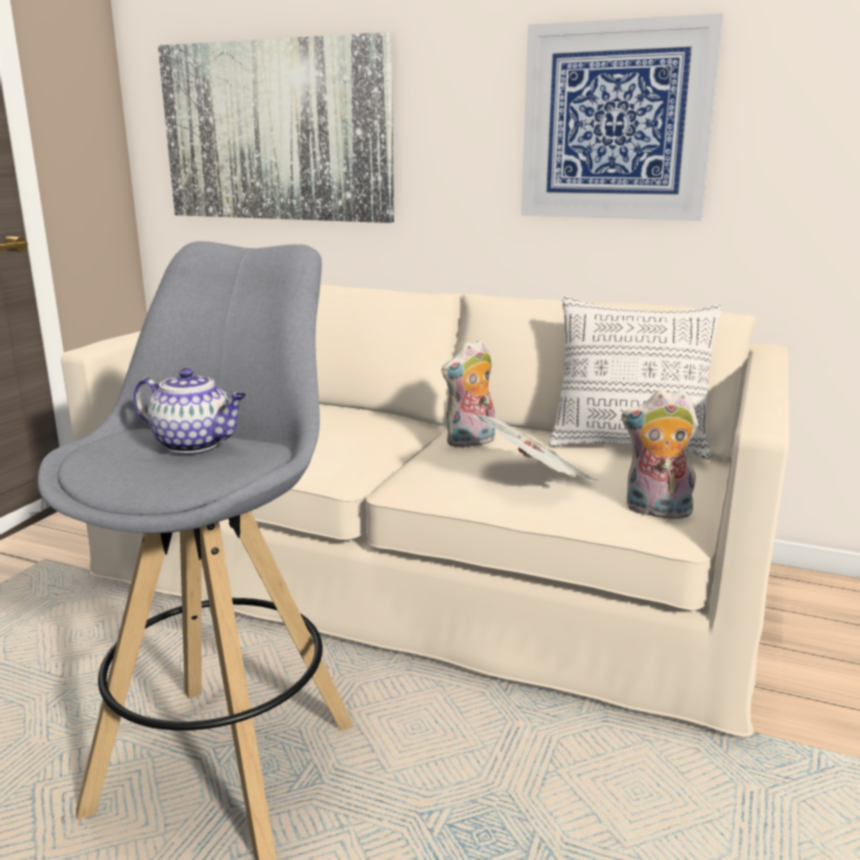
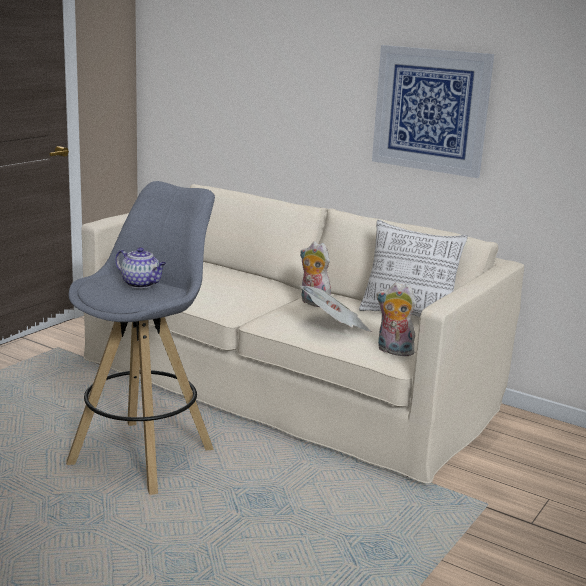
camera: 10 degrees right, 0 degrees up
picture [158,32,394,223] -> none
plush toy [441,340,495,448] -> plush toy turned 60 degrees clockwise [300,241,331,307]

